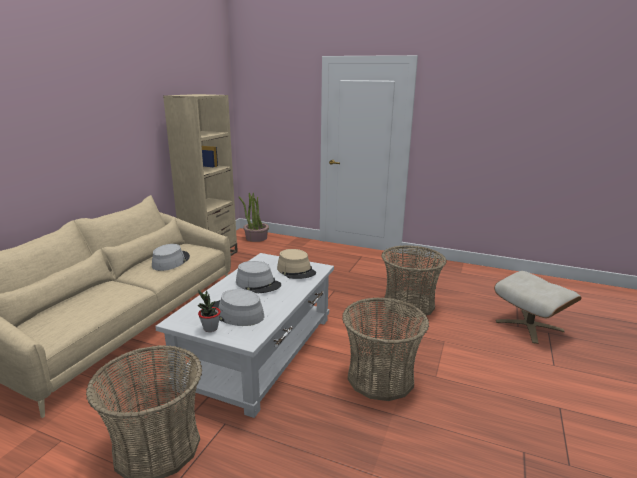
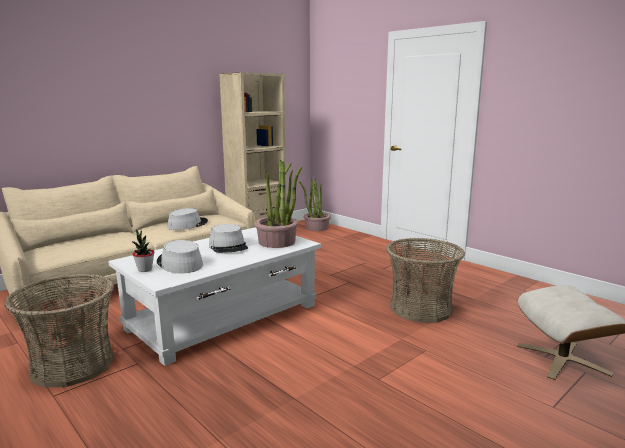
camera: 25 degrees right, 5 degrees down
beige hat [277,249,316,279] -> potted plant [254,160,302,248]
basket [342,297,429,401] -> none

